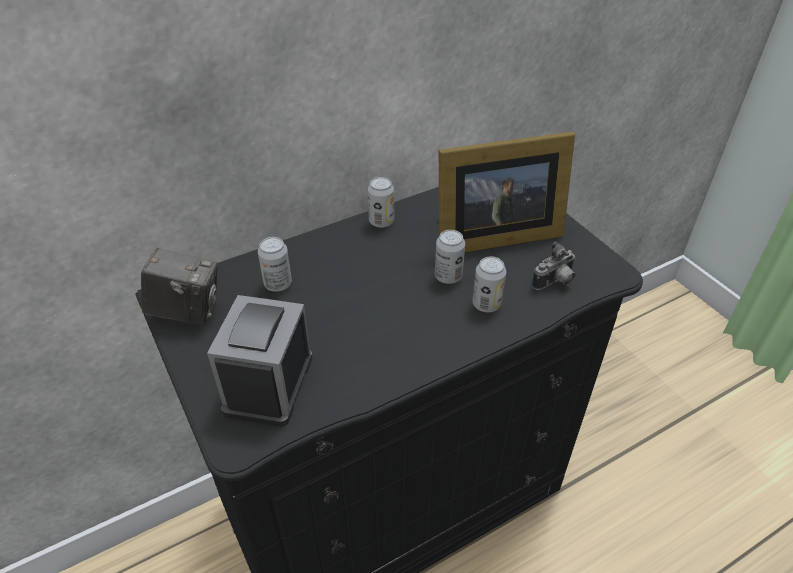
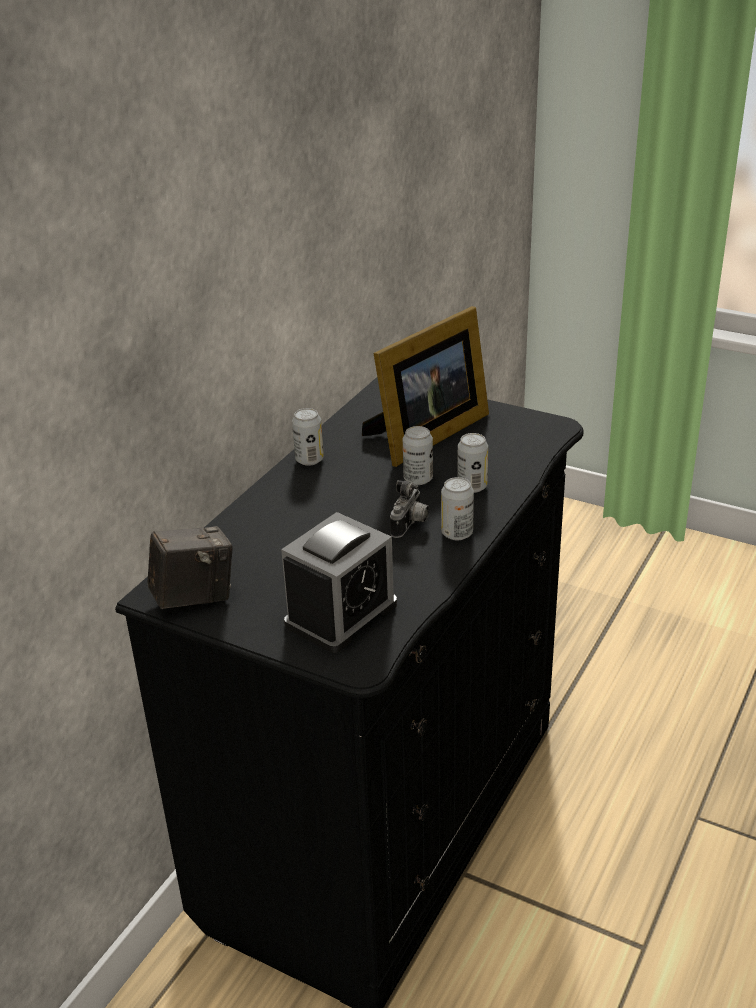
camera: 30 degrees left, 10 degrees down
alarm clock [207,295,313,427] -> alarm clock turned 120 degrees counterclockwise [281,512,397,653]
can [258,237,292,292] -> can moved to [441,477,474,540]
camera [532,241,575,290] -> camera moved to [390,480,430,538]

